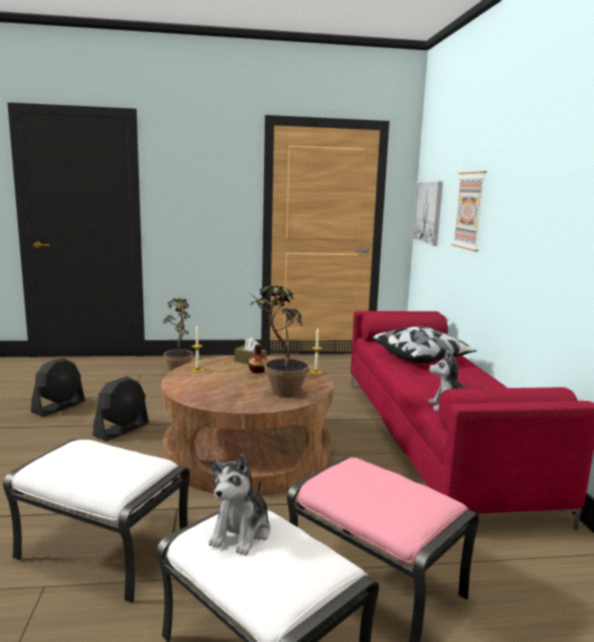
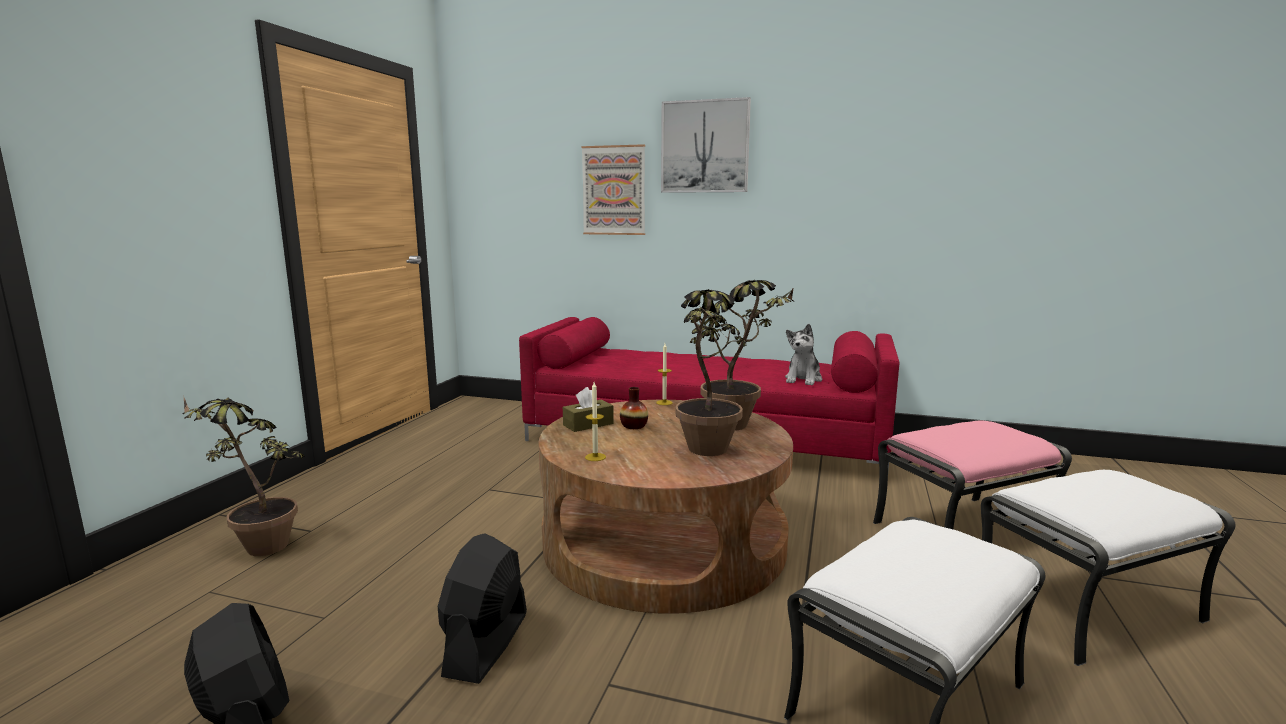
camera: 65 degrees left, 0 degrees up
black fan [93,376,149,441] -> black fan turned 135 degrees counterclockwise [438,533,527,684]
plush toy [208,454,271,555] -> none
pillow [371,326,477,363] -> none
picture [412,182,443,246] -> picture moved to [661,97,751,193]
none -> potted plant [675,289,746,456]

